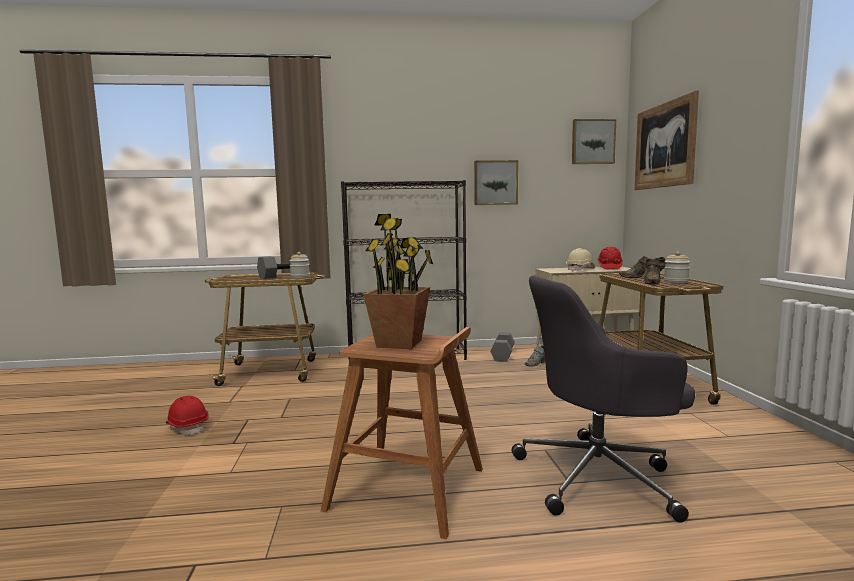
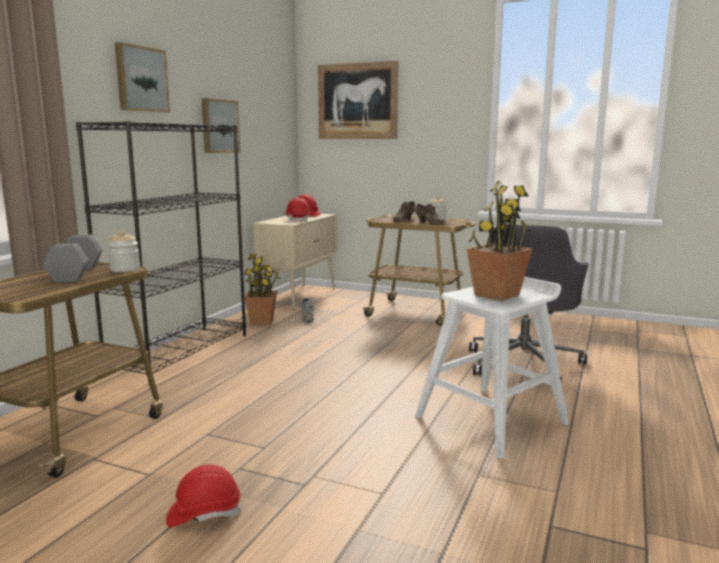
camera: 60 degrees left, 5 degrees up
brown stool [321,327,483,539] -> white stool [415,277,569,459]
grey dumbbell [490,332,515,362] -> potted plant [244,254,280,325]
beige hard hat [566,248,595,272] -> red hard hat [285,198,311,222]
picture [572,119,616,164] -> picture moved to [115,42,170,113]

